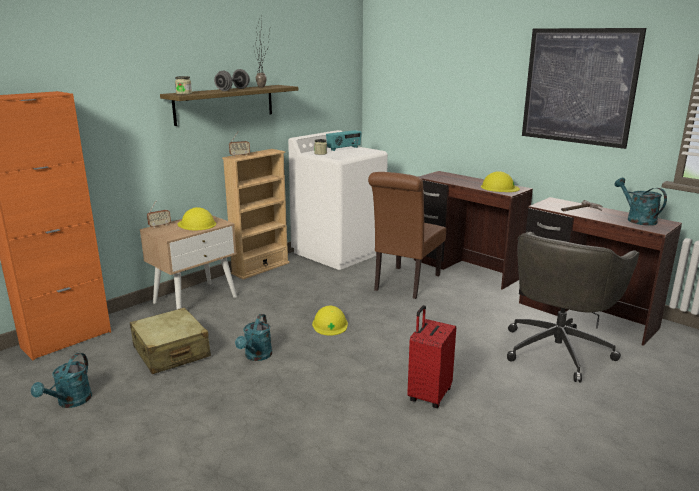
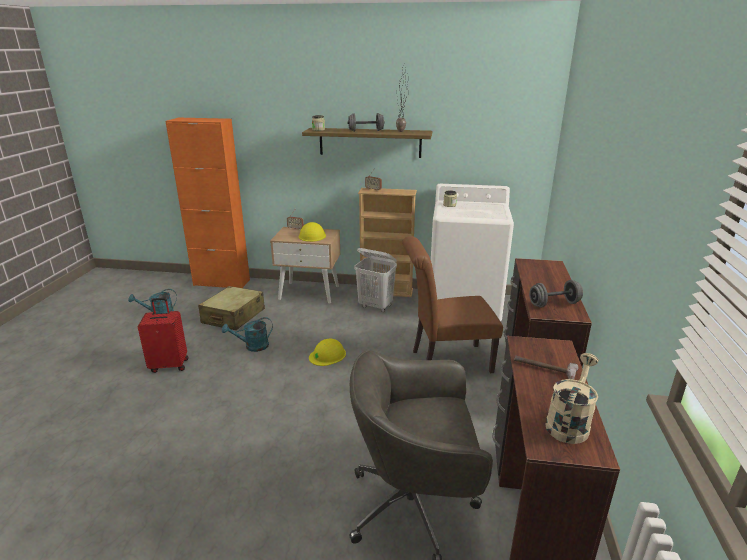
camera: 55 degrees right, 5 degrees up
radio [326,130,362,151] -> none
red suitcase [407,305,456,408] -> red suitcase moved to [138,298,189,373]
yellow hard hat [481,171,520,192] -> grey dumbbell [529,280,583,308]
picture [522,28,646,149] -> none
turquoise watering can [614,178,667,226] -> beige watering can [545,353,599,444]
none -> white laundry basket [354,248,397,312]

